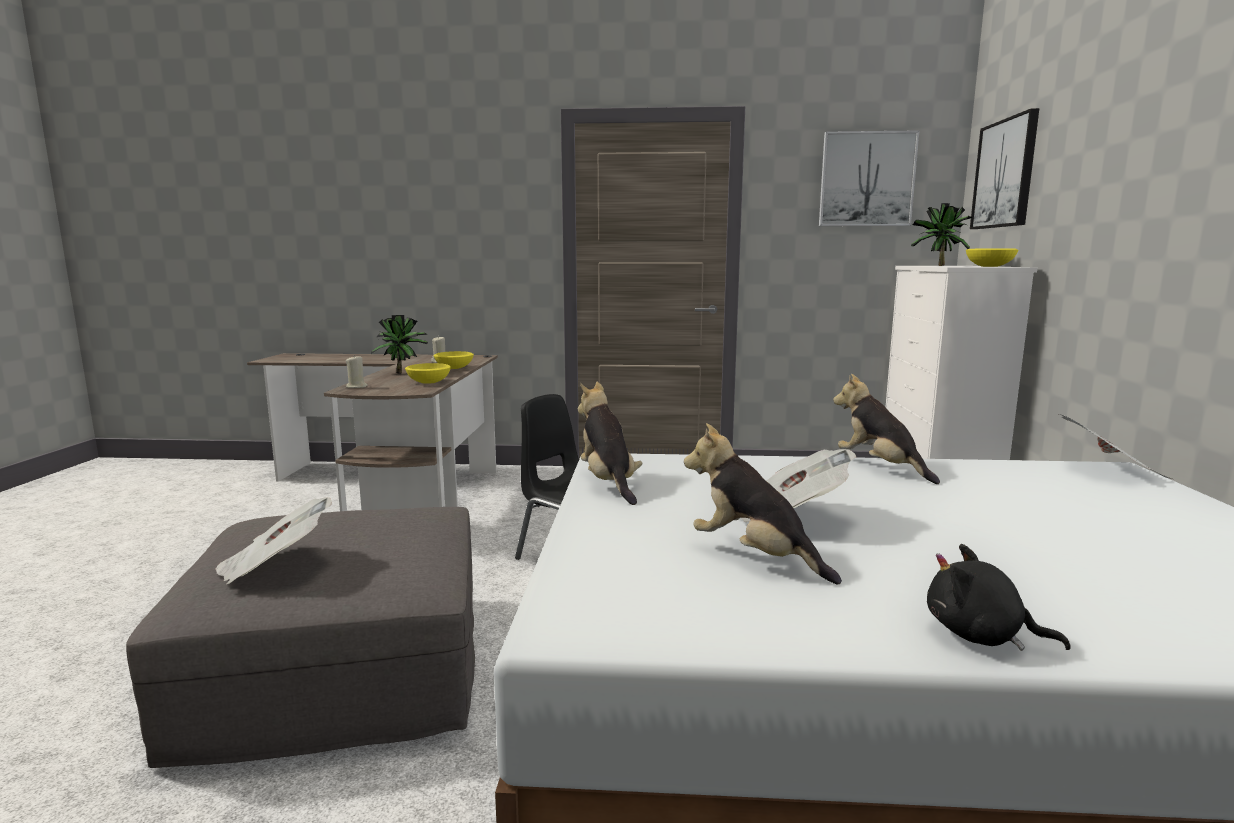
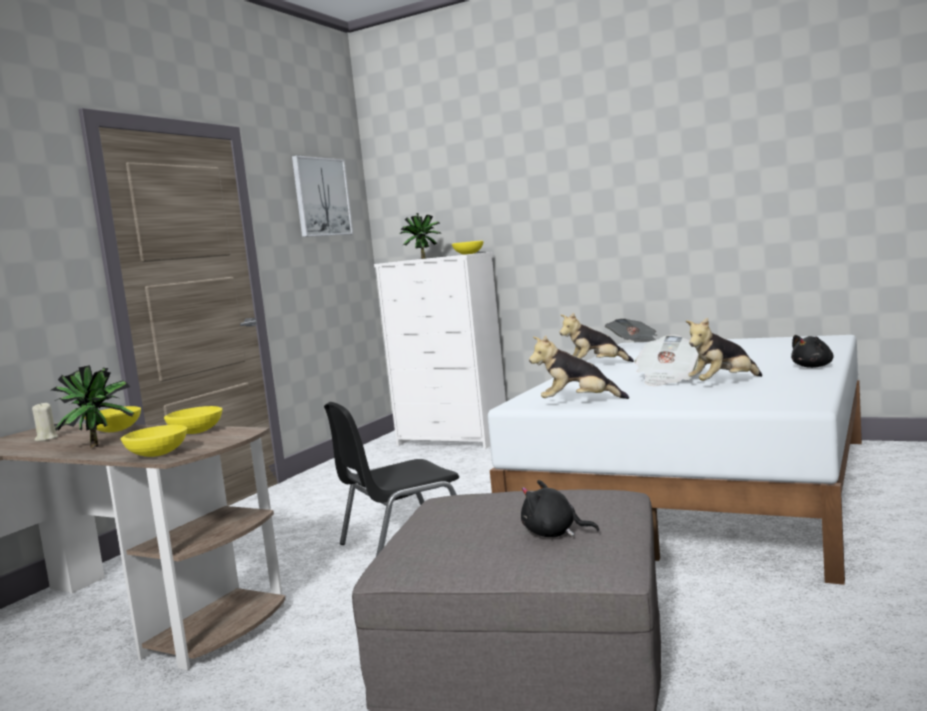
camera: 65 degrees left, 5 degrees down
newspaper [215,497,332,584] -> black plush toy [521,480,599,537]
beige candle [346,356,368,388] -> yellow bowl [121,425,187,457]
picture [970,108,1039,229] -> none

